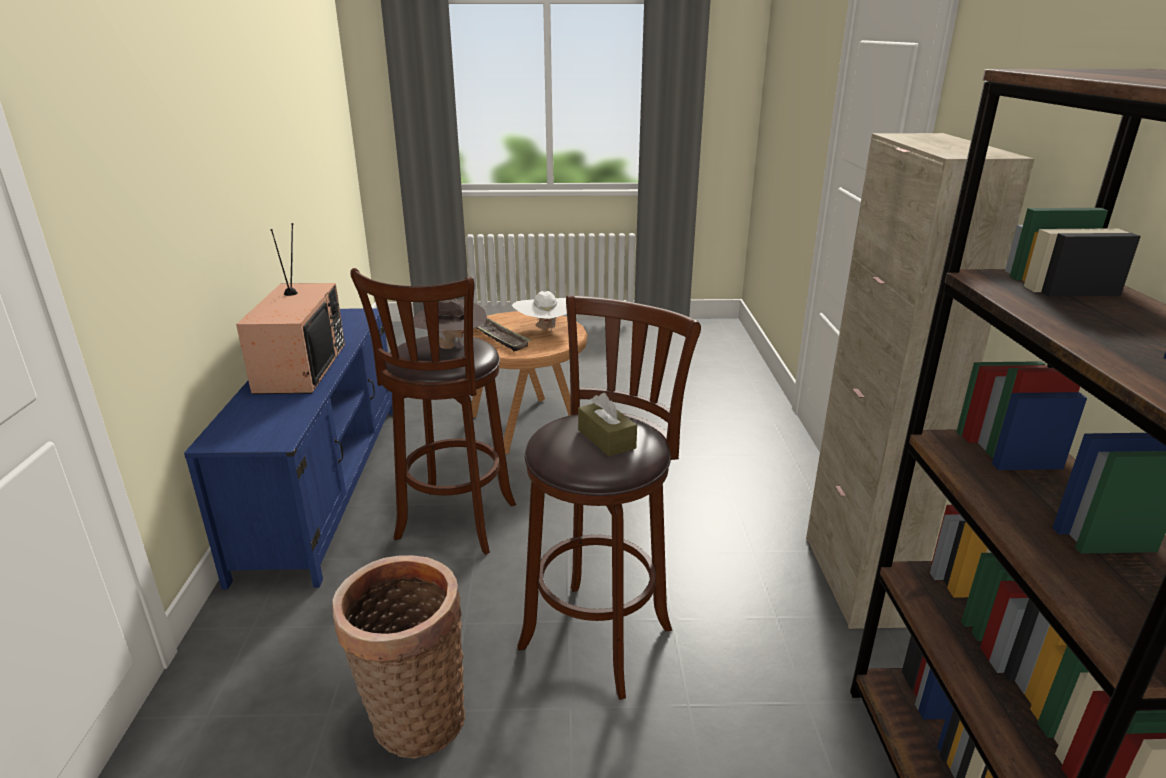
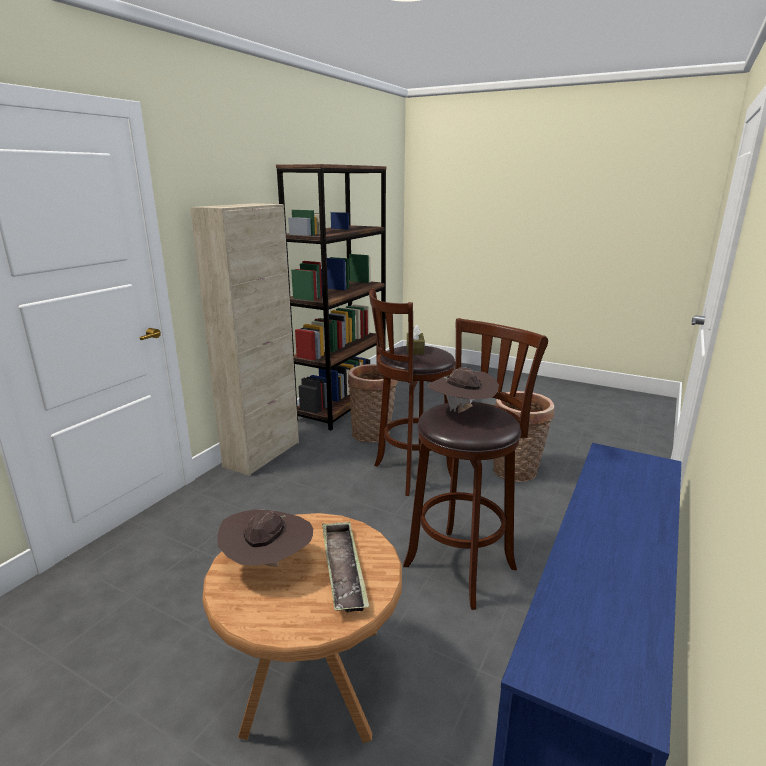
camera: 150 degrees left, 5 degrees down
television [236,223,345,394] -> none
white hat [512,291,567,332] -> brown hat [217,509,313,567]
none -> basket [348,364,398,443]

